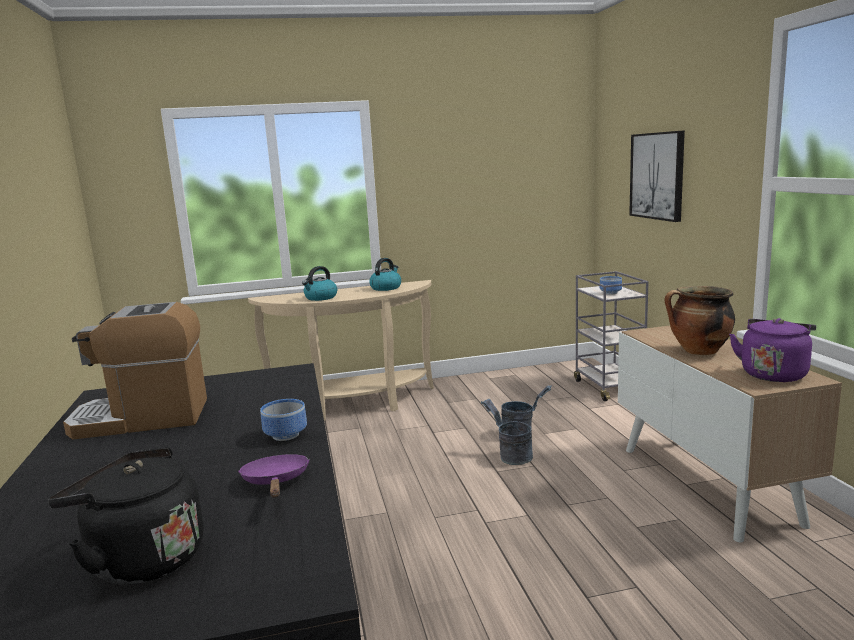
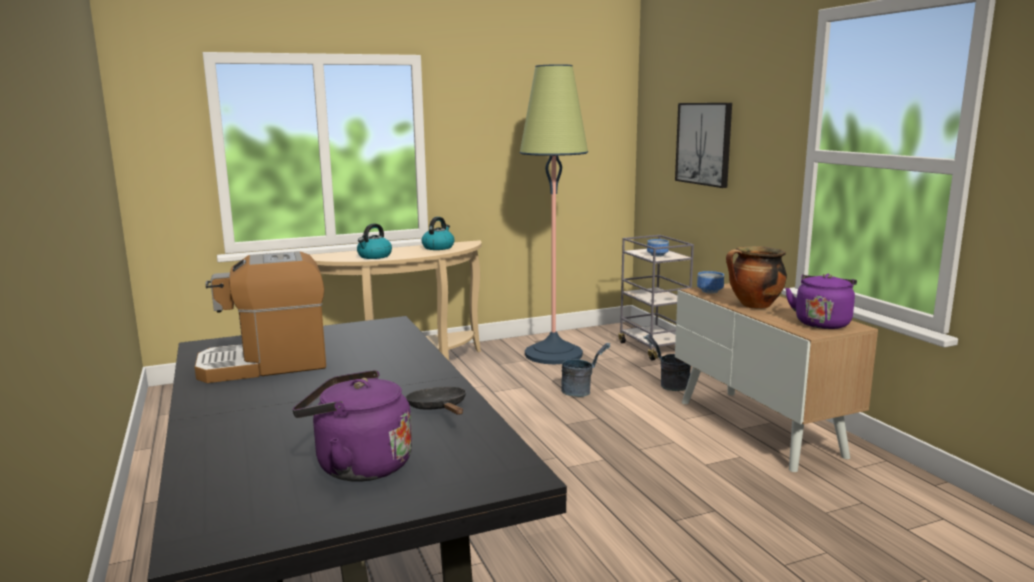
camera: 10 degrees left, 0 degrees up
black kettle [48,447,204,585] -> purple kettle [293,370,412,482]
purple frying pan [238,454,310,498] -> black frying pan [405,387,466,415]
bowl [260,399,307,441] -> bowl moved to [697,271,724,294]
grey bucket [481,399,533,465] -> grey bucket moved to [643,334,691,391]
none -> floor lamp [520,64,588,365]

